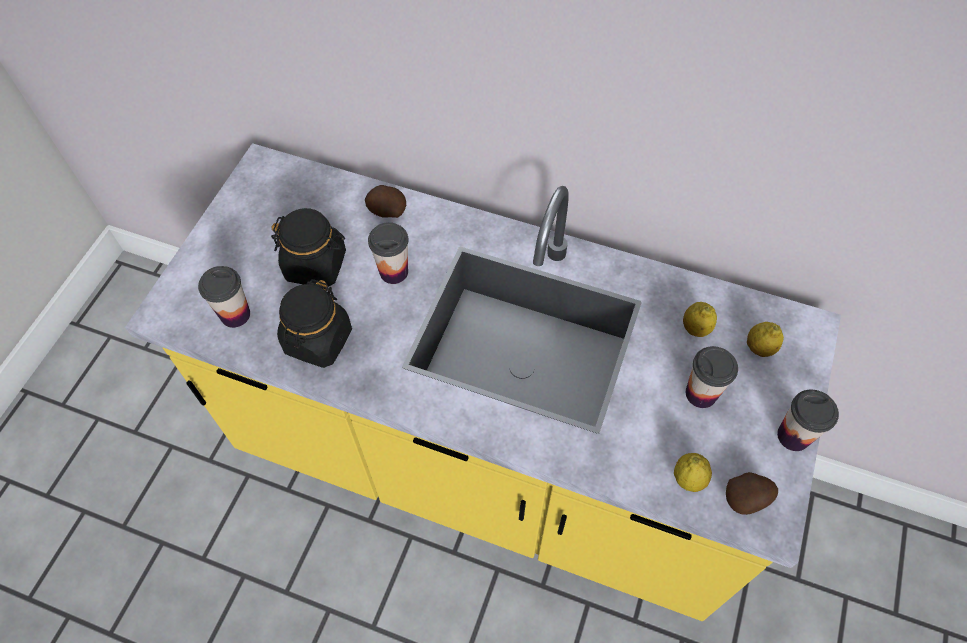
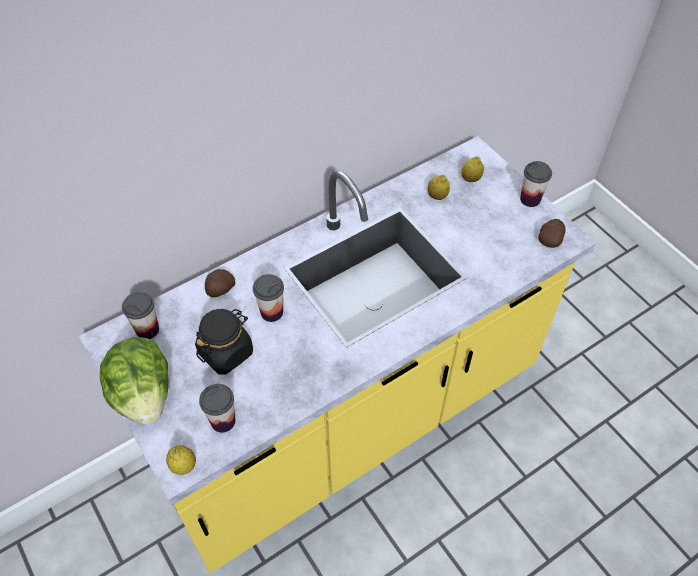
camera: 55 degrees left, 5 degrees down
black jar [277,279,352,368] -> none
lemon [674,453,712,492] -> lemon moved to [166,445,196,475]
cup [685,346,738,408] -> cup moved to [122,292,159,339]
none -> lettuce [100,337,168,424]

